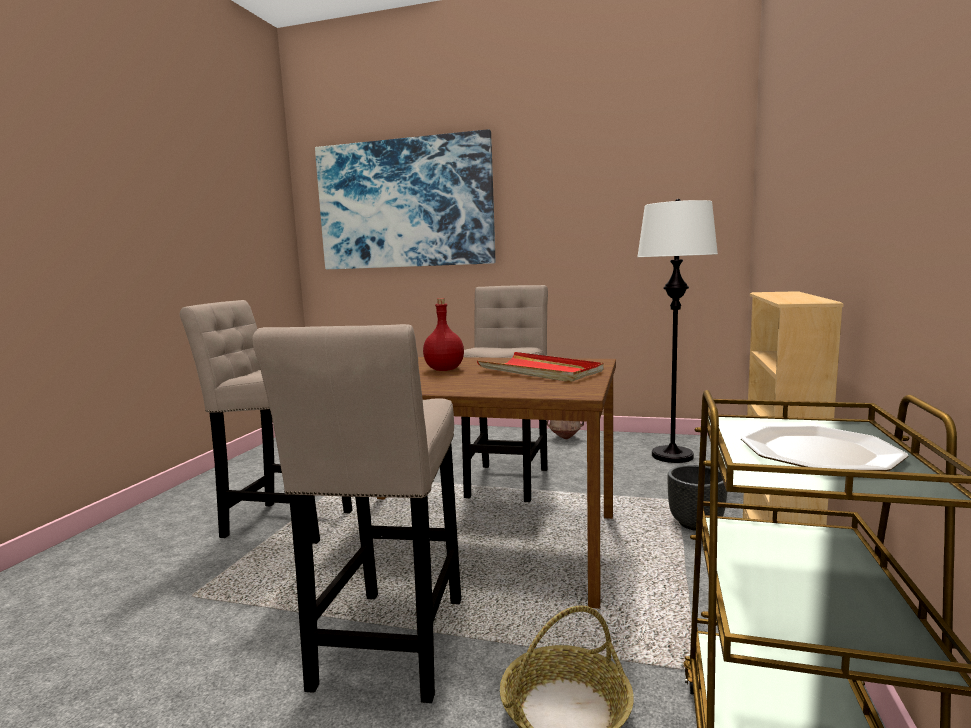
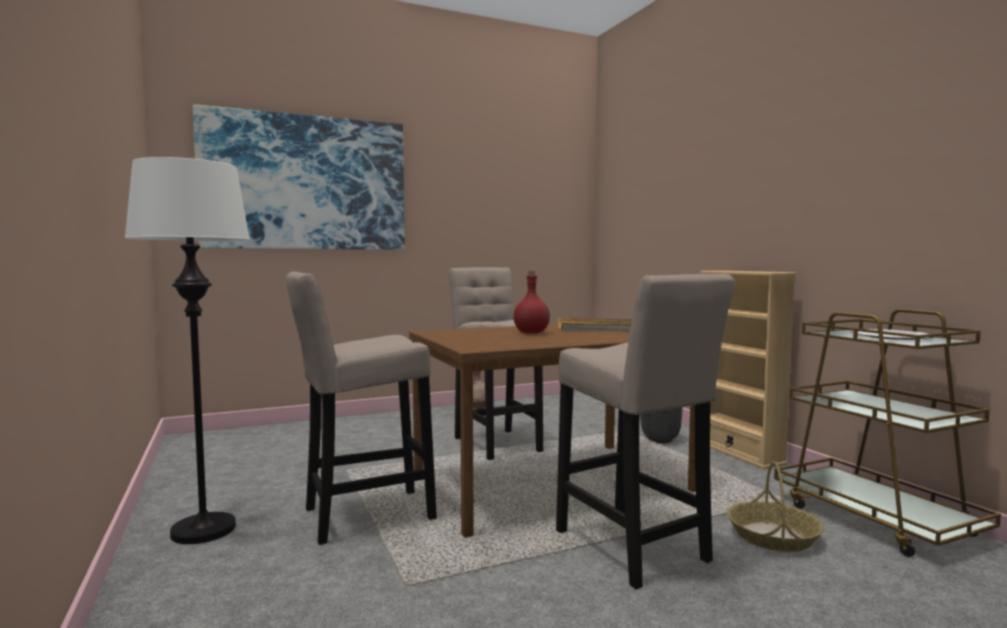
camera: 40 degrees left, 5 degrees down
red tray [477,352,604,382] -> beige tray [558,318,632,332]
white floor lamp [637,199,718,463] -> white floor lamp moved to [124,157,250,544]

